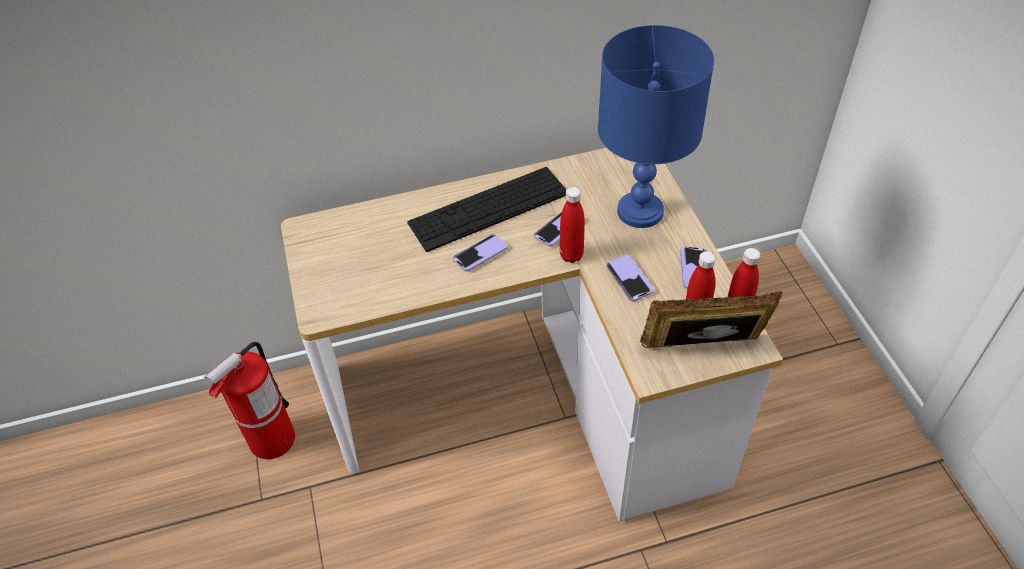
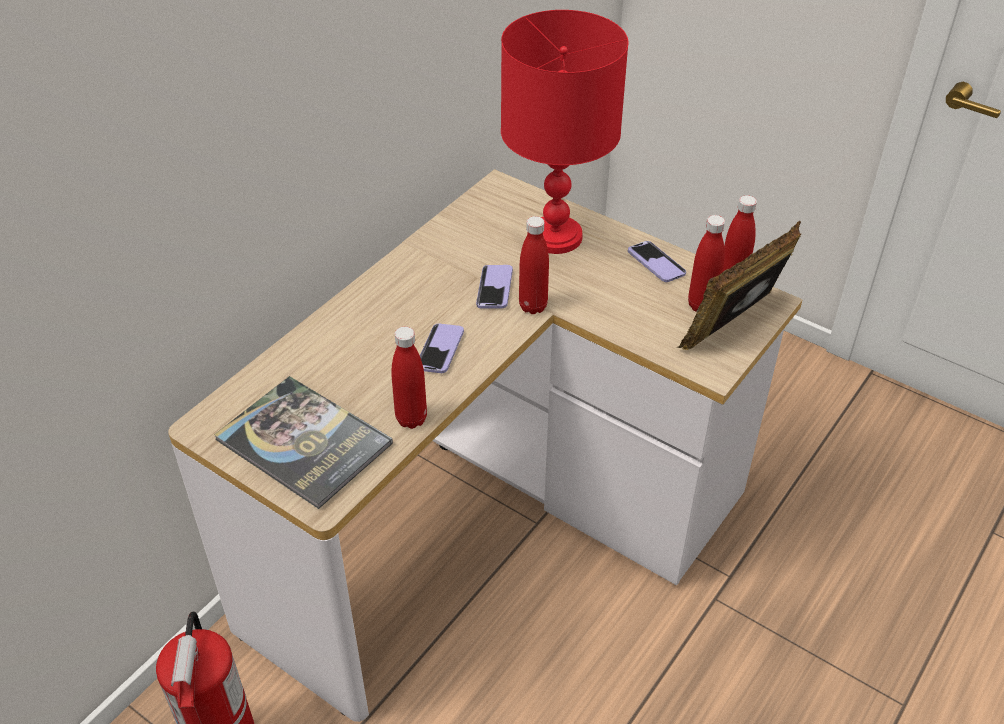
camera: 40 degrees left, 5 degrees down
keyboard [407,167,567,252] -> none
blue table lamp [598,25,714,228] -> red table lamp [501,10,629,254]
phone [606,255,654,302] -> none
none -> book [214,376,393,509]
none -> red bottle [391,327,427,429]

